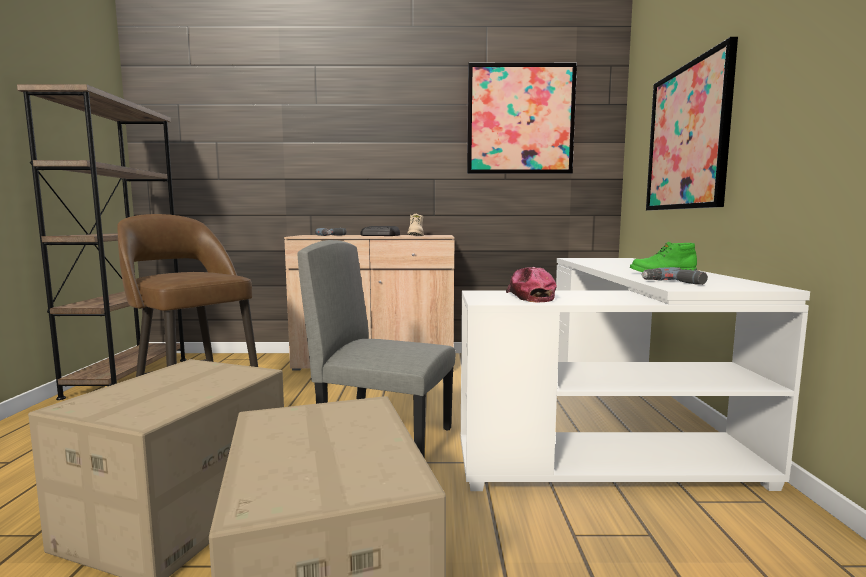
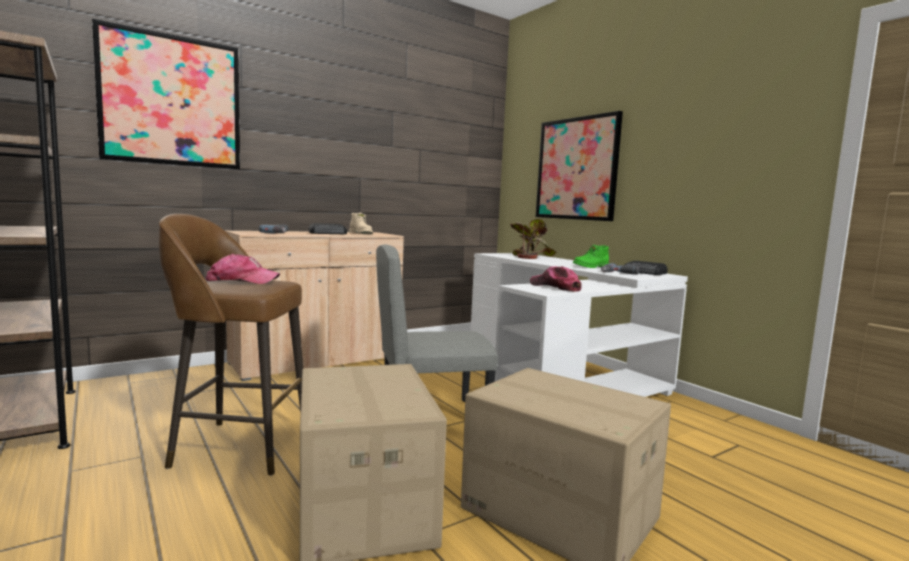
camera: 35 degrees left, 0 degrees up
picture [467,63,577,174] -> picture moved to [92,18,240,170]
none -> cap [205,254,280,284]
none -> potted plant [510,219,557,259]
none -> radio [624,261,668,275]

